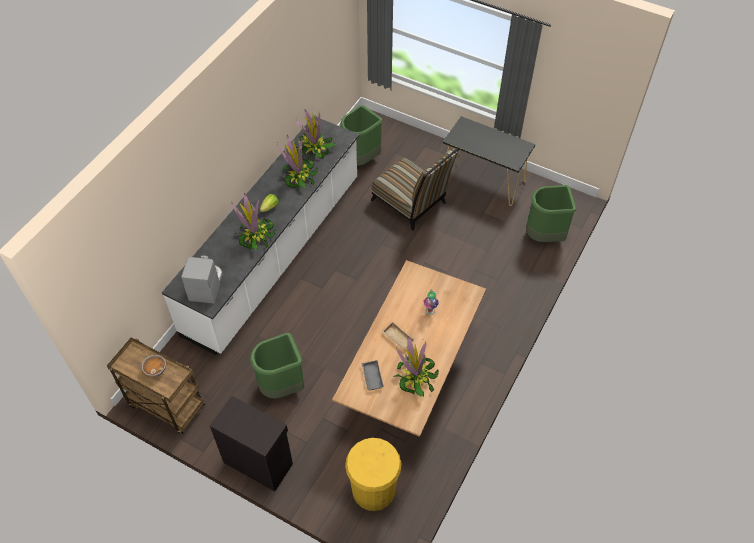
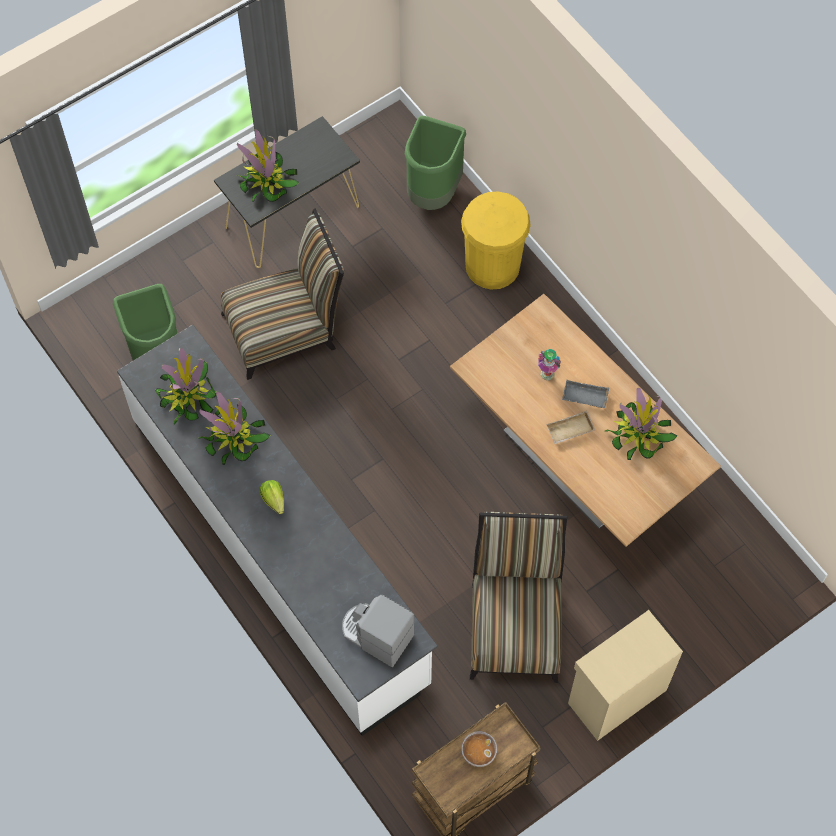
camera: 65 degrees left, 10 degrees up
black cabinet [210,396,293,491] -> beige cabinet [568,610,683,741]
potted plant [231,193,275,250] -> potted plant moved to [236,129,300,202]
green trash can [250,333,304,399] -> chair [470,512,567,683]
yellow trash can [345,438,402,511] -> yellow trash can moved to [461,191,531,289]
grey tray [361,360,384,390] -> grey tray moved to [562,380,609,408]

